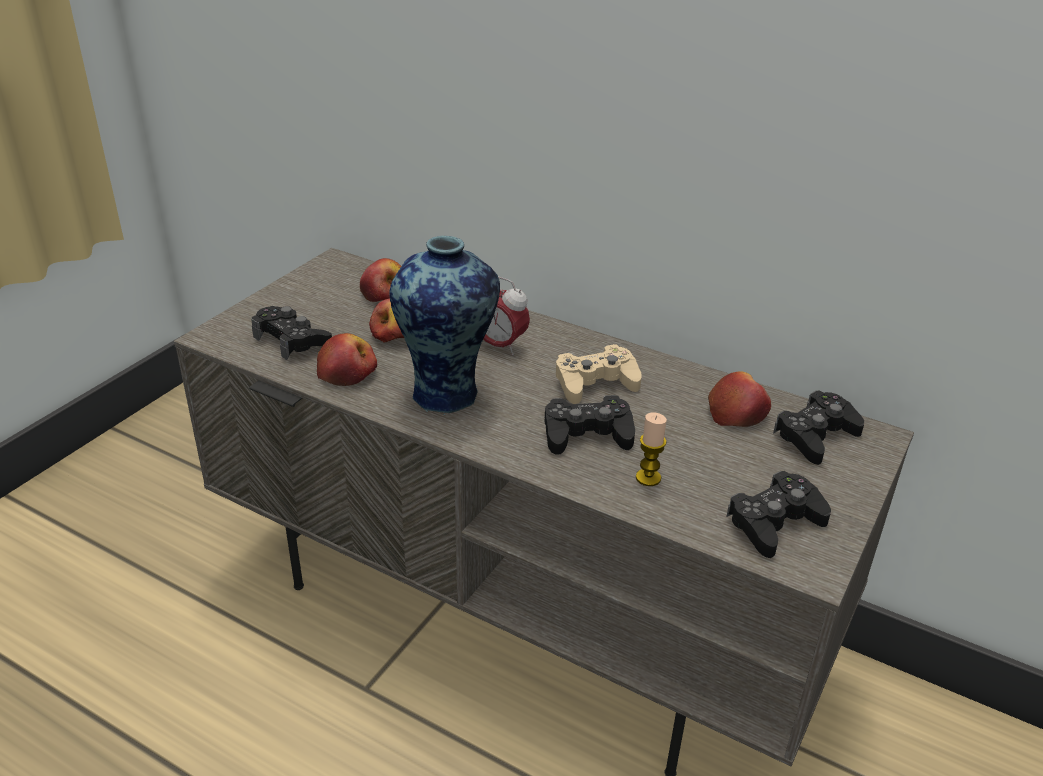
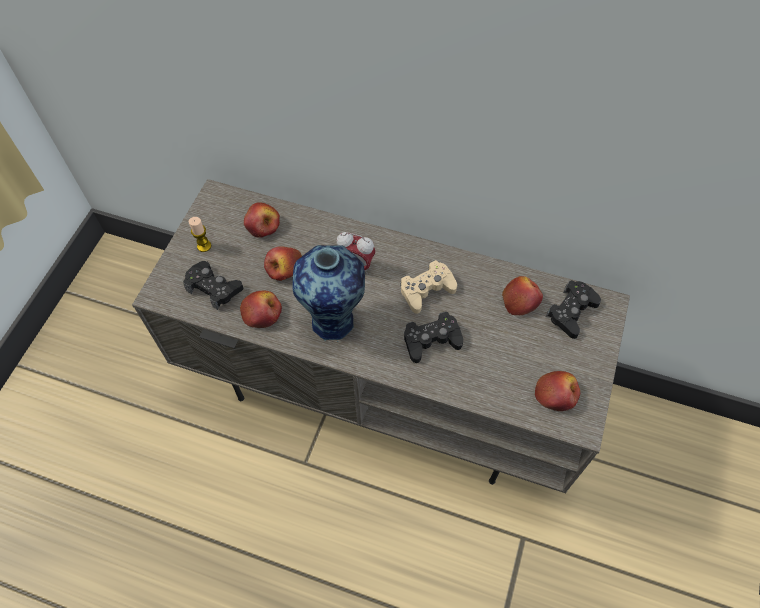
camera: 10 degrees left, 25 degrees up
candle [636,413,667,486] -> candle moved to [189,217,211,252]
black game controller [726,471,831,558] -> apple [535,371,580,411]

